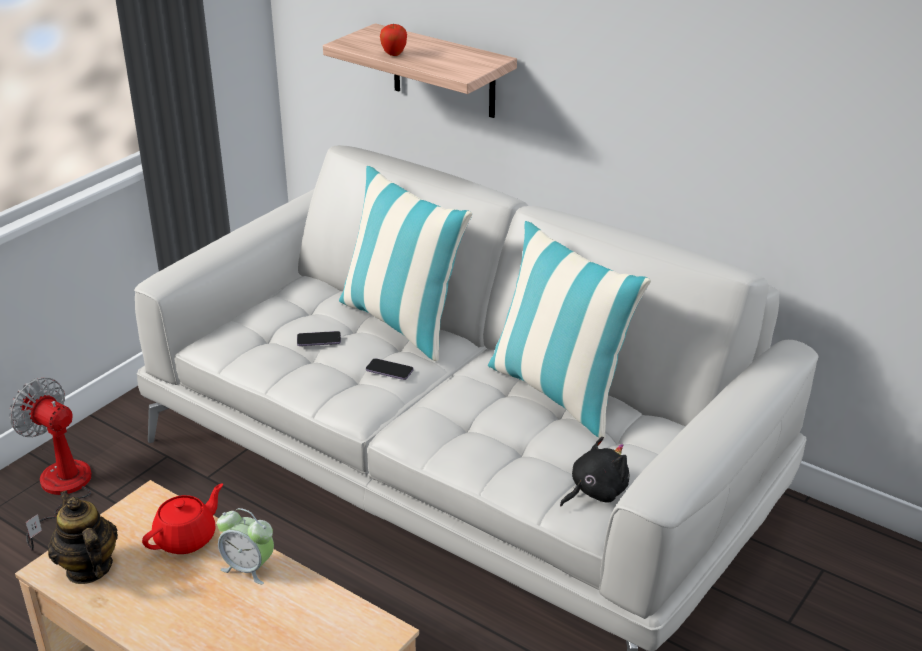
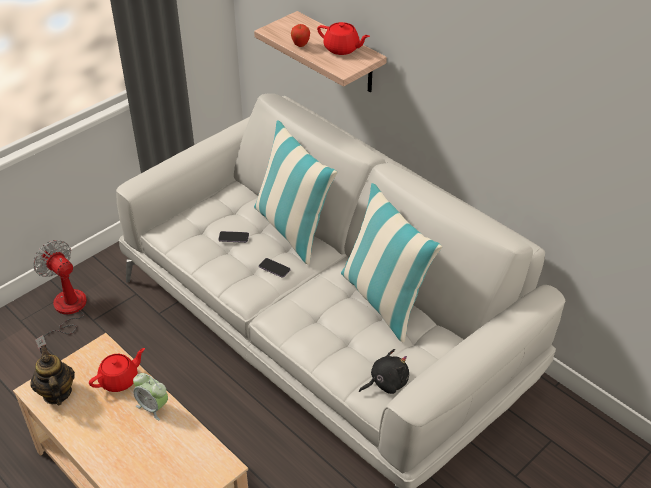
camera: 10 degrees right, 10 degrees up
none -> red teapot [317,22,370,55]

